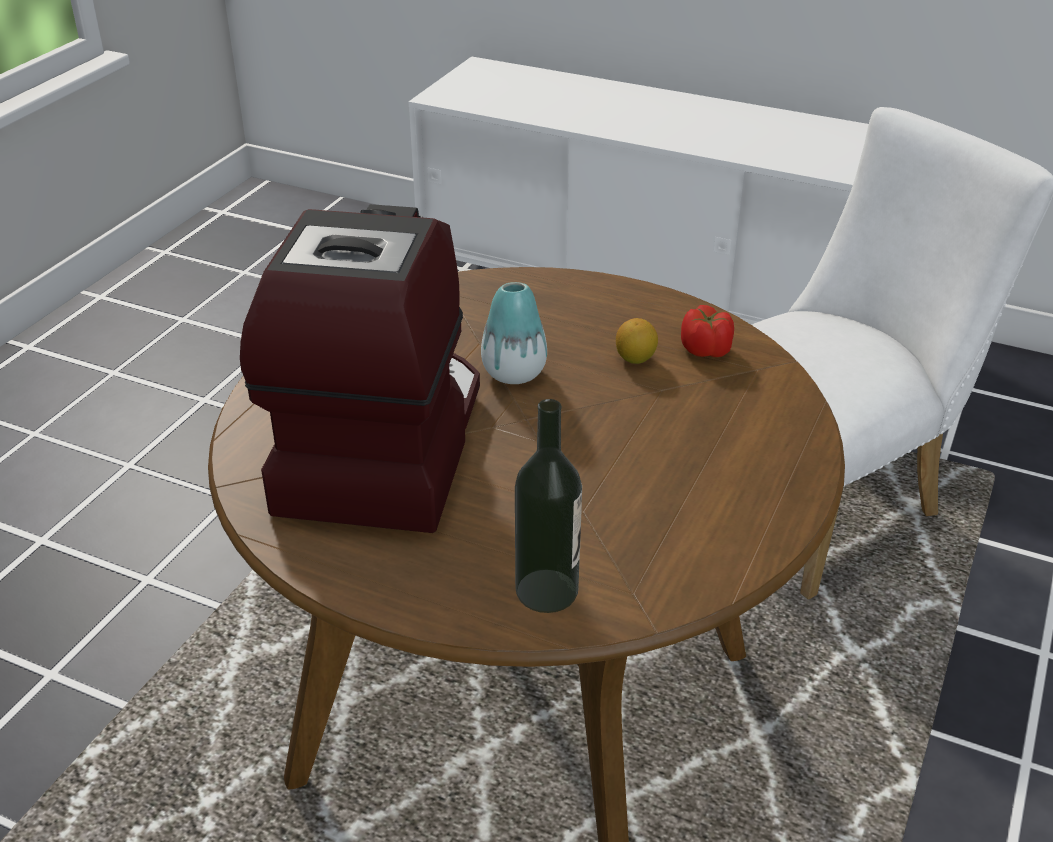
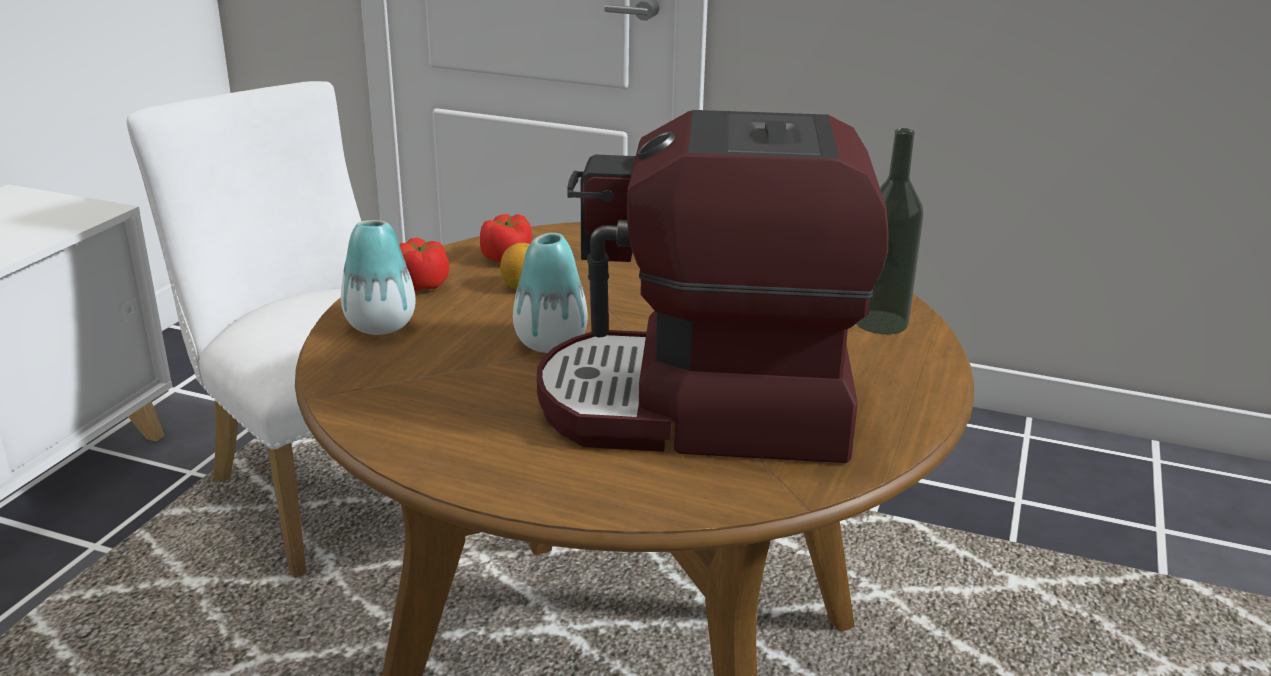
camera: 95 degrees left, 10 degrees down
none -> vase [341,220,416,335]
none -> tomato [400,238,449,291]

